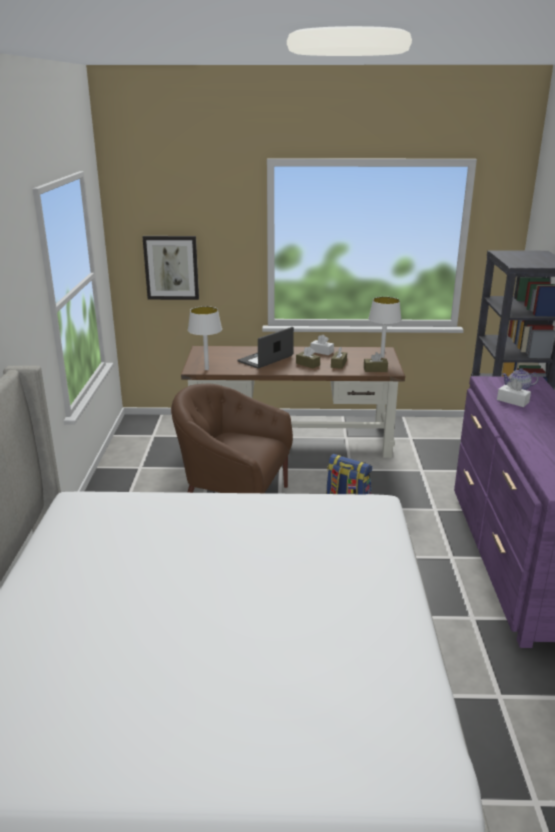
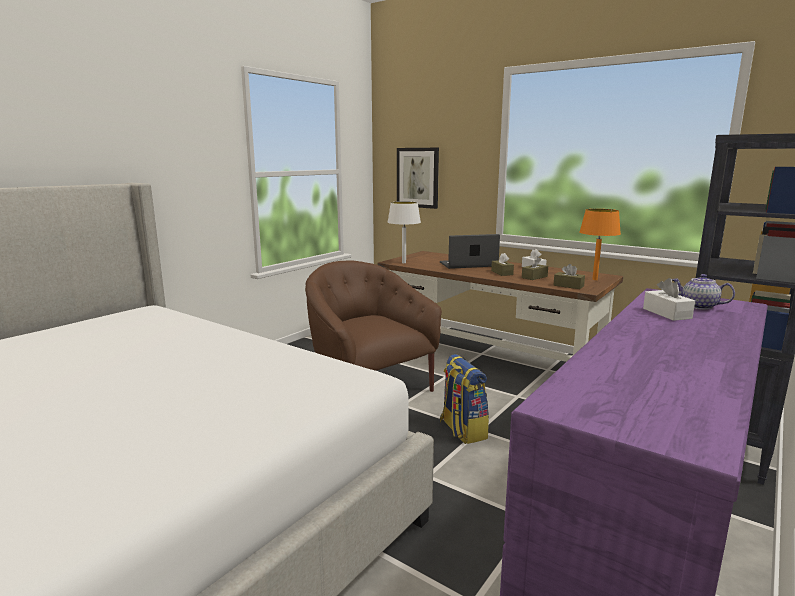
camera: 35 degrees right, 10 degrees down
white table lamp [368,297,402,358] -> orange table lamp [579,209,621,280]

